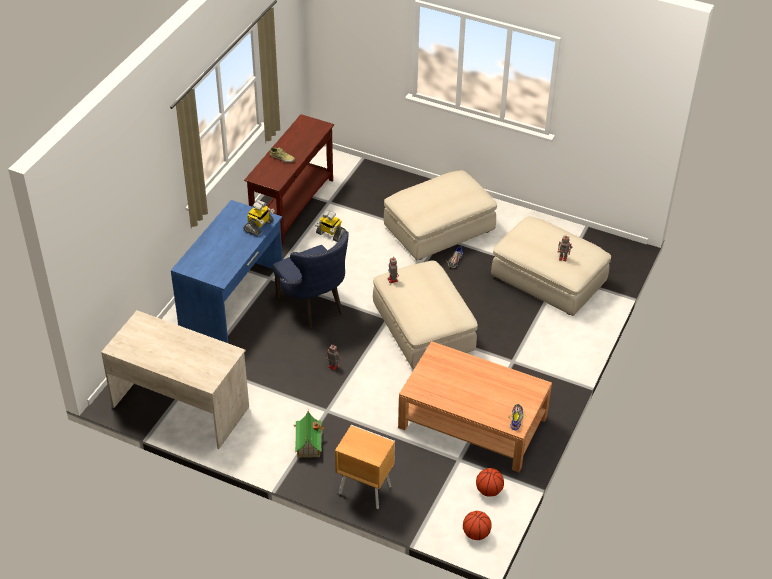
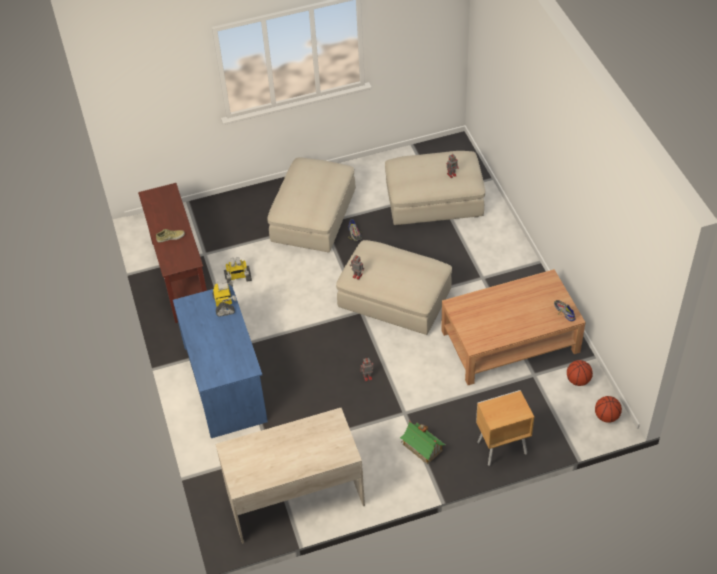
camera: 40 degrees left, 5 degrees up
blue chair [273,231,349,328] -> none

